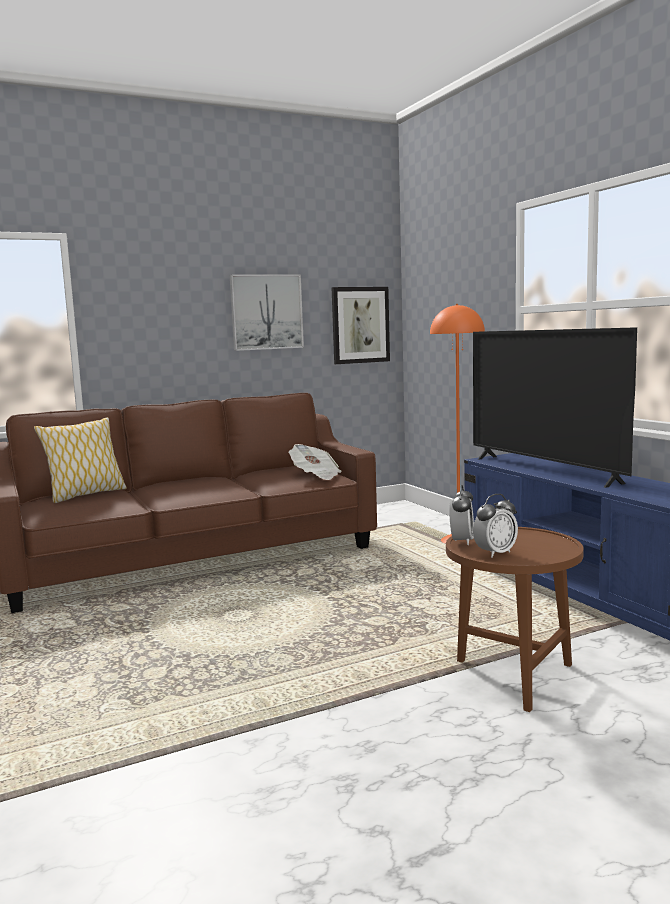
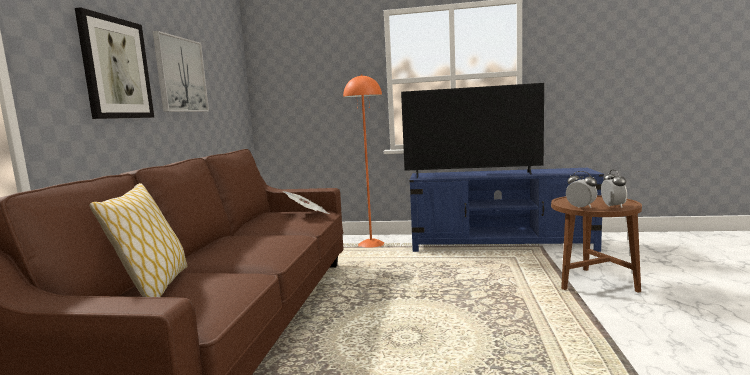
camera: 55 degrees left, 0 degrees up
picture [331,287,390,364] -> picture moved to [75,7,154,119]

